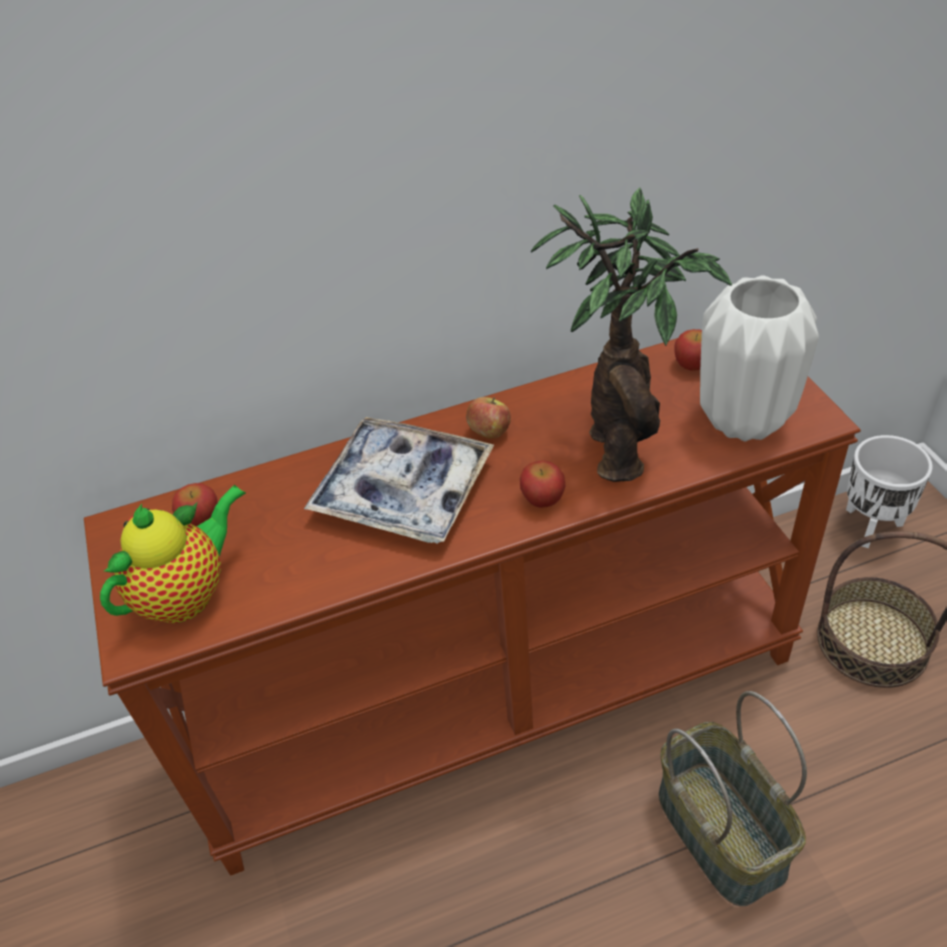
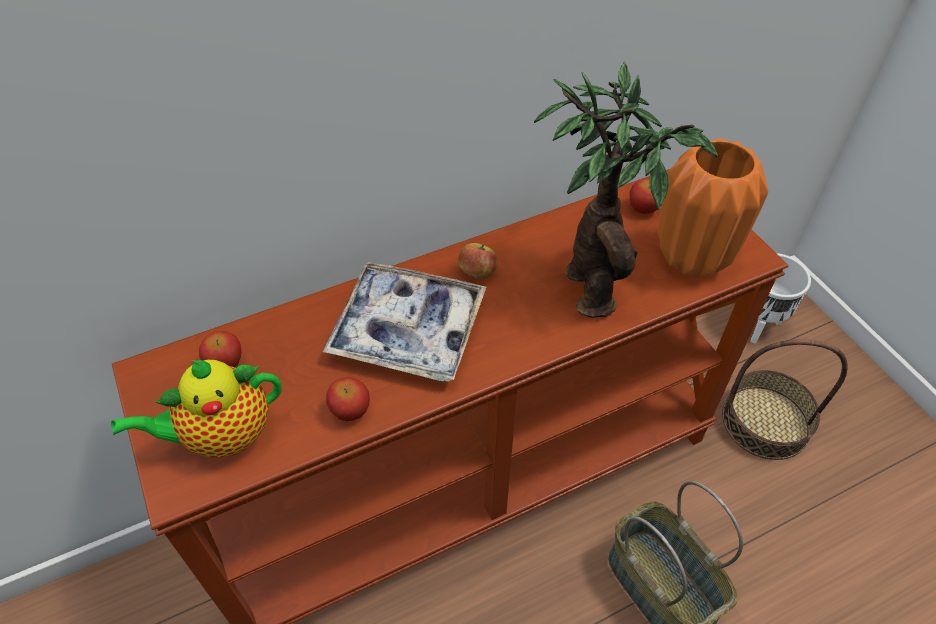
camera: 10 degrees left, 5 degrees up
teapot [100,485,246,623] -> teapot turned 150 degrees counterclockwise [111,360,282,458]
apple [520,460,565,508] -> apple moved to [326,377,370,421]
white vase [700,275,819,442] -> orange vase [658,138,769,278]

